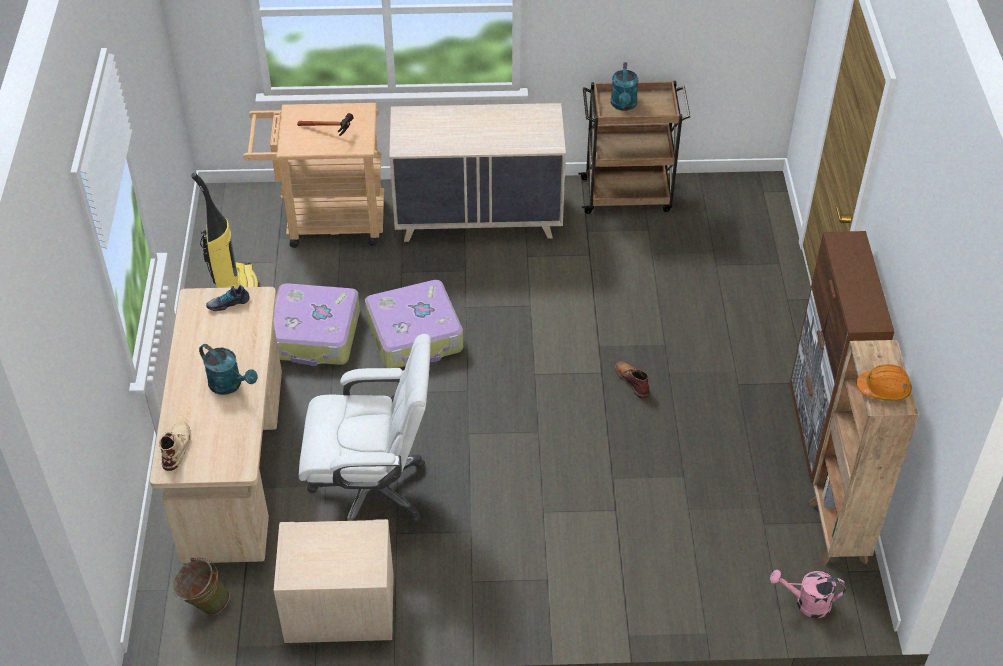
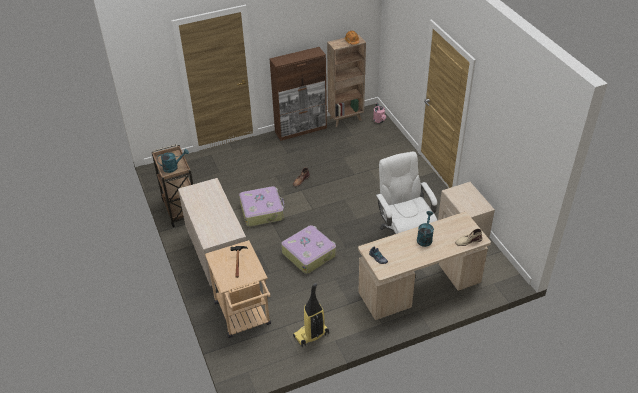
camera: 110 degrees left, 5 degrees down
green bucket [172,558,230,615] -> none
suitcase [274,283,360,366] -> suitcase moved to [239,186,285,227]

